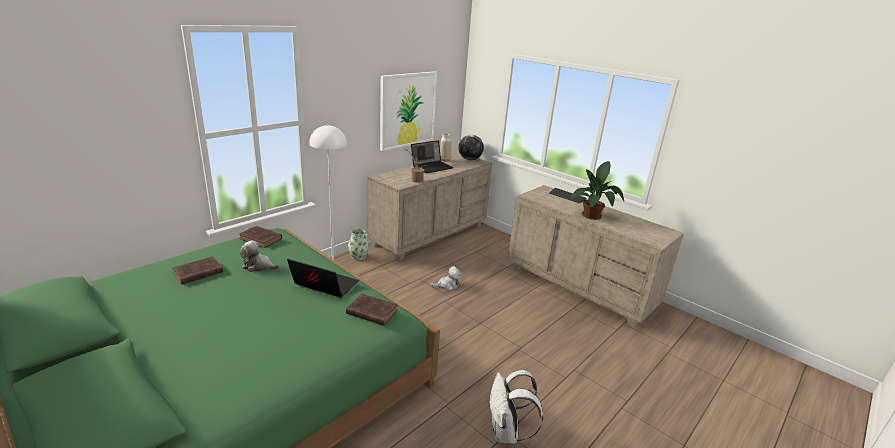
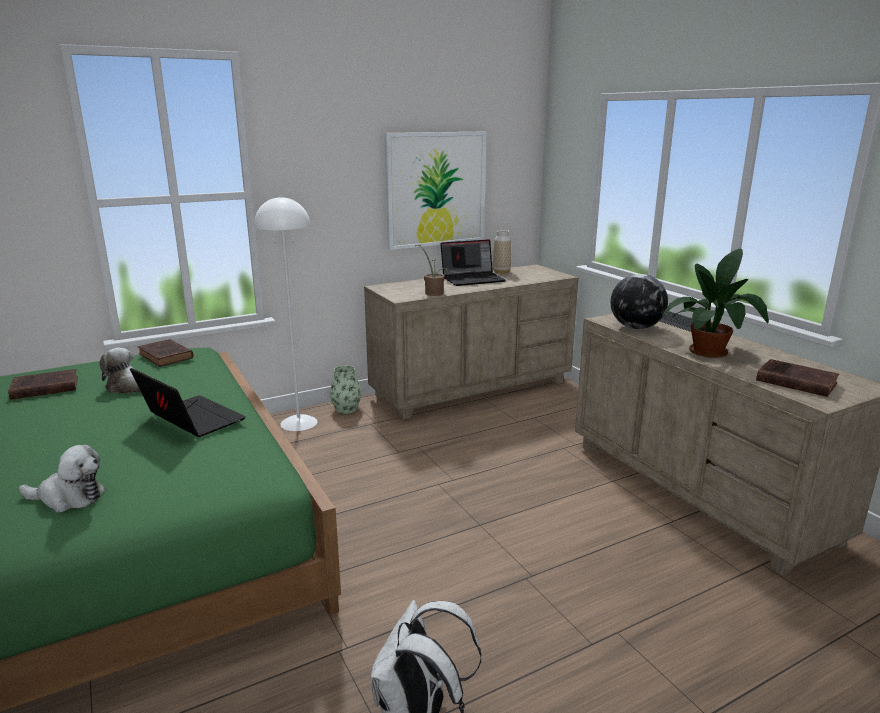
camera: 20 degrees right, 5 degrees down
brown book [346,294,398,326] -> brown book moved to [756,359,839,397]
plush toy [431,266,462,291] -> plush toy moved to [19,445,105,513]
globe [458,135,484,160] -> globe moved to [611,274,668,329]

